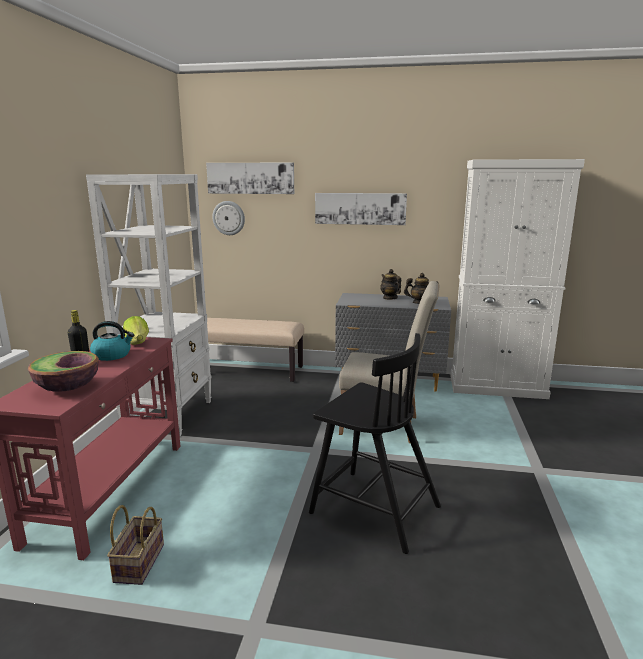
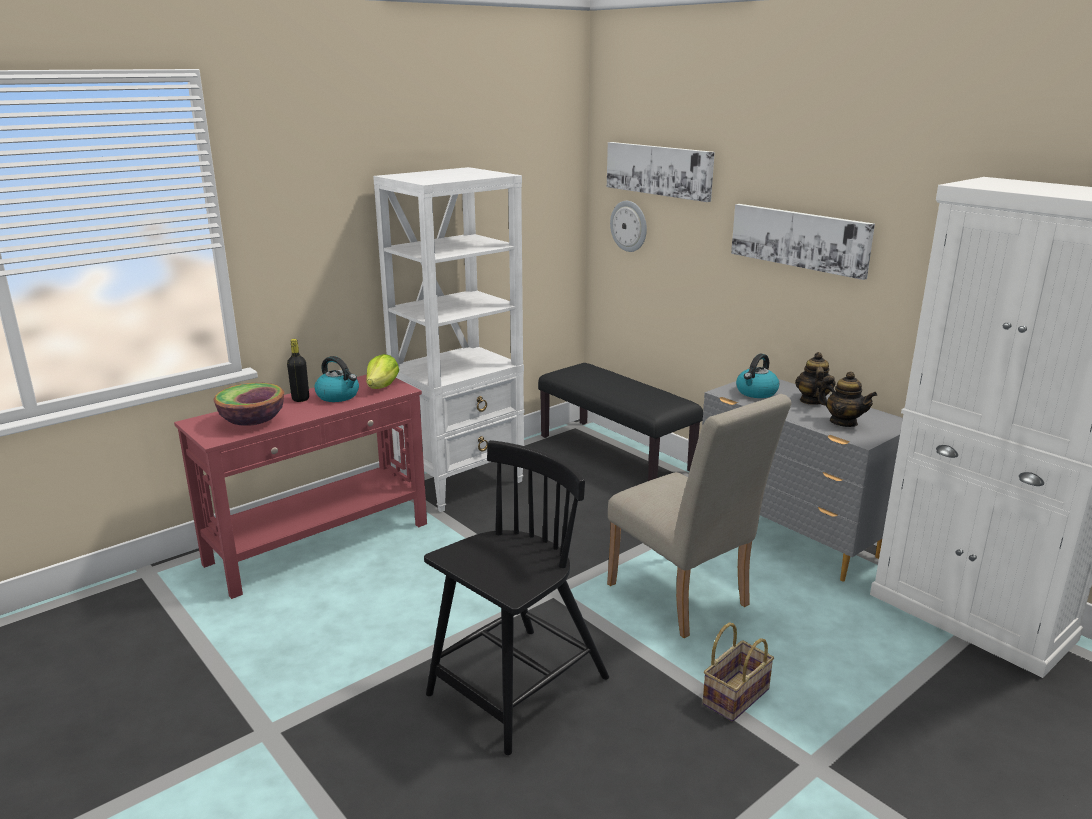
camera: 40 degrees right, 5 degrees up
basket [107,505,164,585] -> basket moved to [702,623,774,722]
beige bench [207,318,304,382] -> black bench [538,363,703,481]
black chair [309,333,441,554] -> black chair turned 120 degrees counterclockwise [424,440,609,755]
none -> kettle [736,354,779,398]

